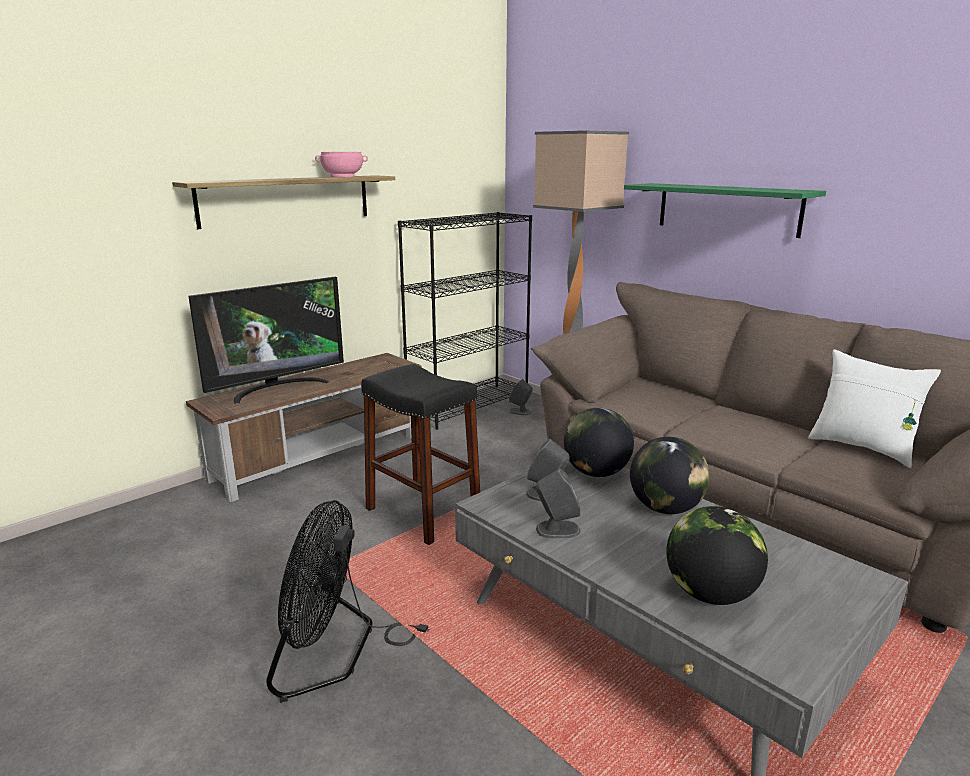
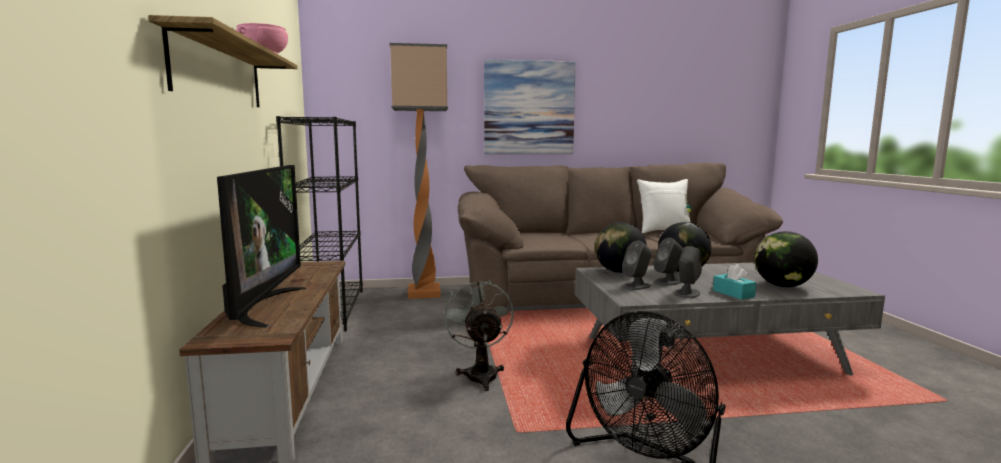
camera: 55 degrees left, 10 degrees down
black stool [361,364,480,545] -> grey fan [444,280,514,391]
grey speaker [509,379,533,415] -> grey speaker moved to [653,238,683,286]
green shelf [624,183,826,238] -> picture [484,59,576,154]
none -> turquoise tissue box [713,264,756,300]

